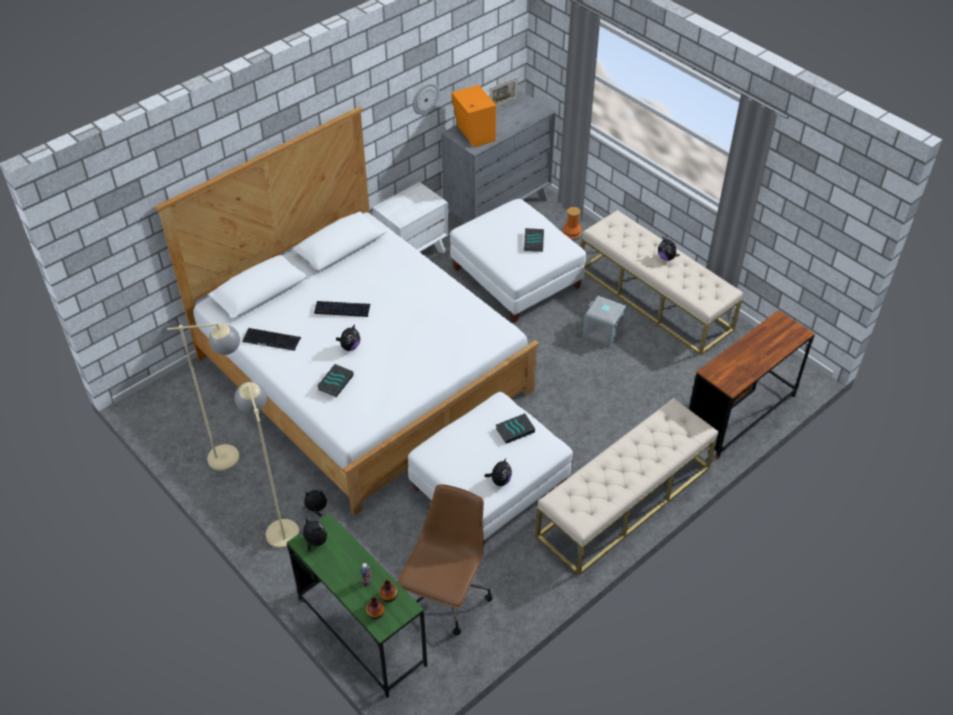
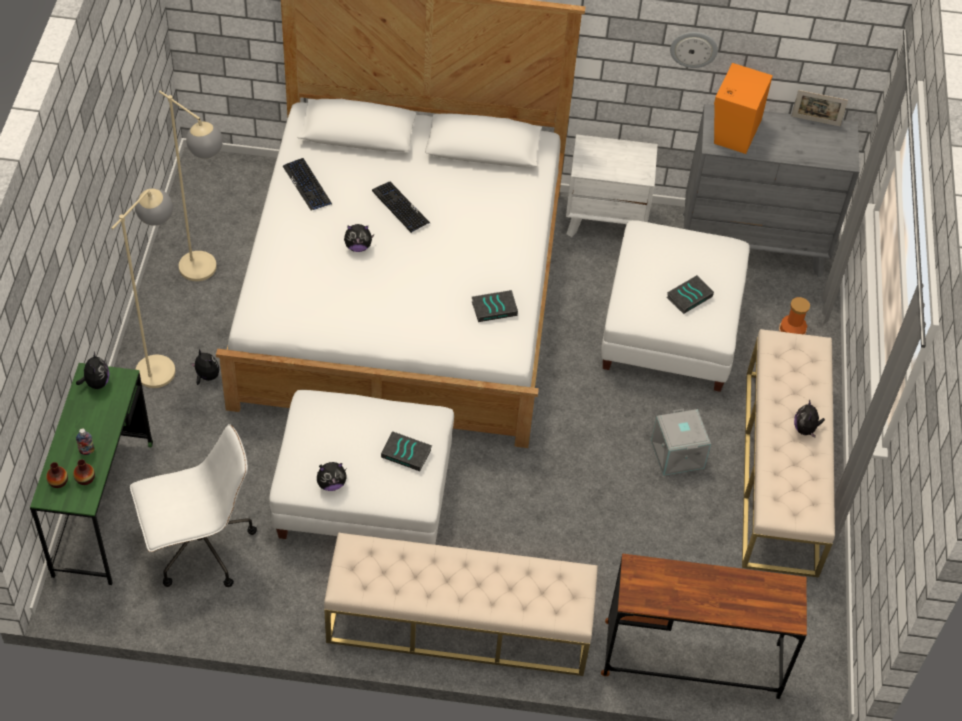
camera: 45 degrees right, 5 degrees up
book [317,364,354,397] -> book moved to [471,290,518,322]
brown office chair [397,484,493,635] -> white office chair [130,424,257,587]

